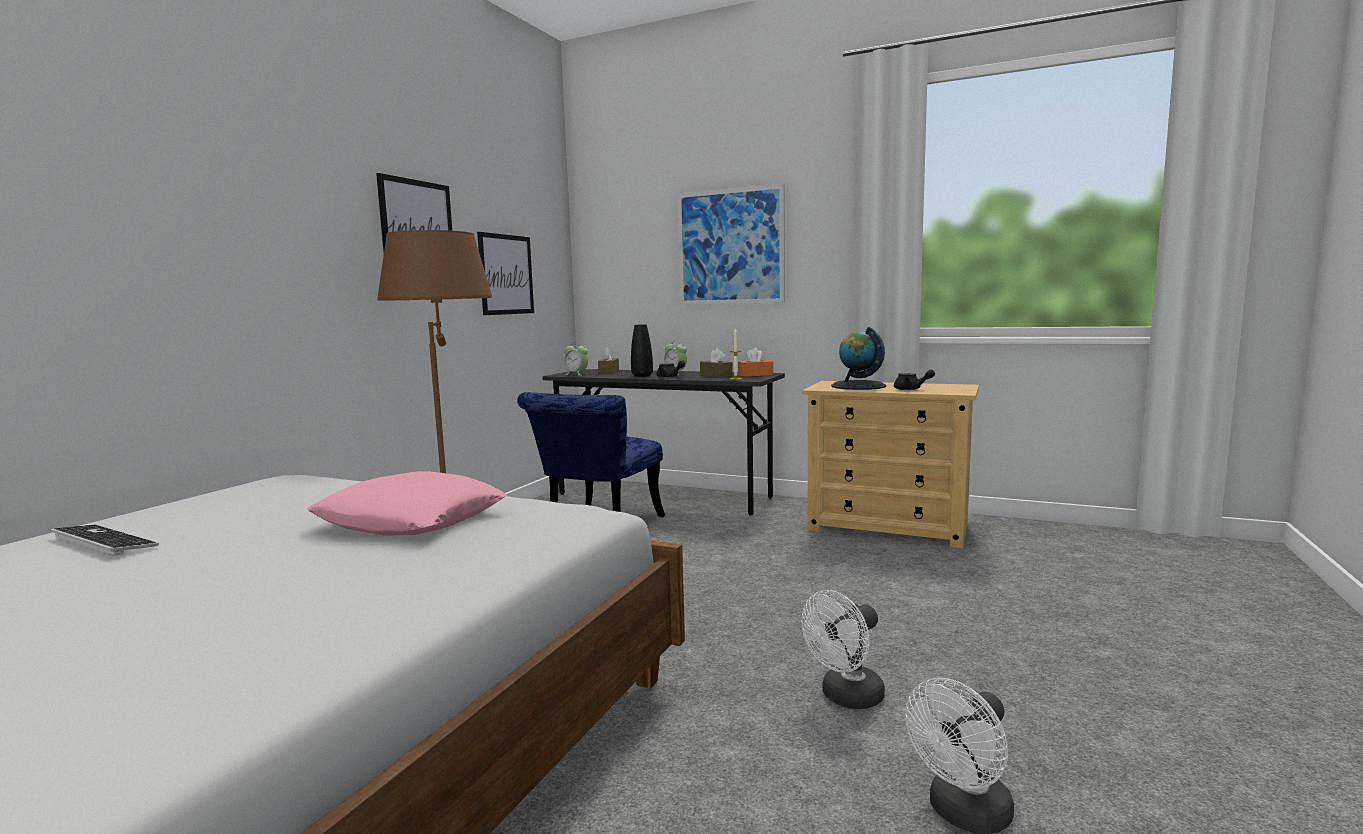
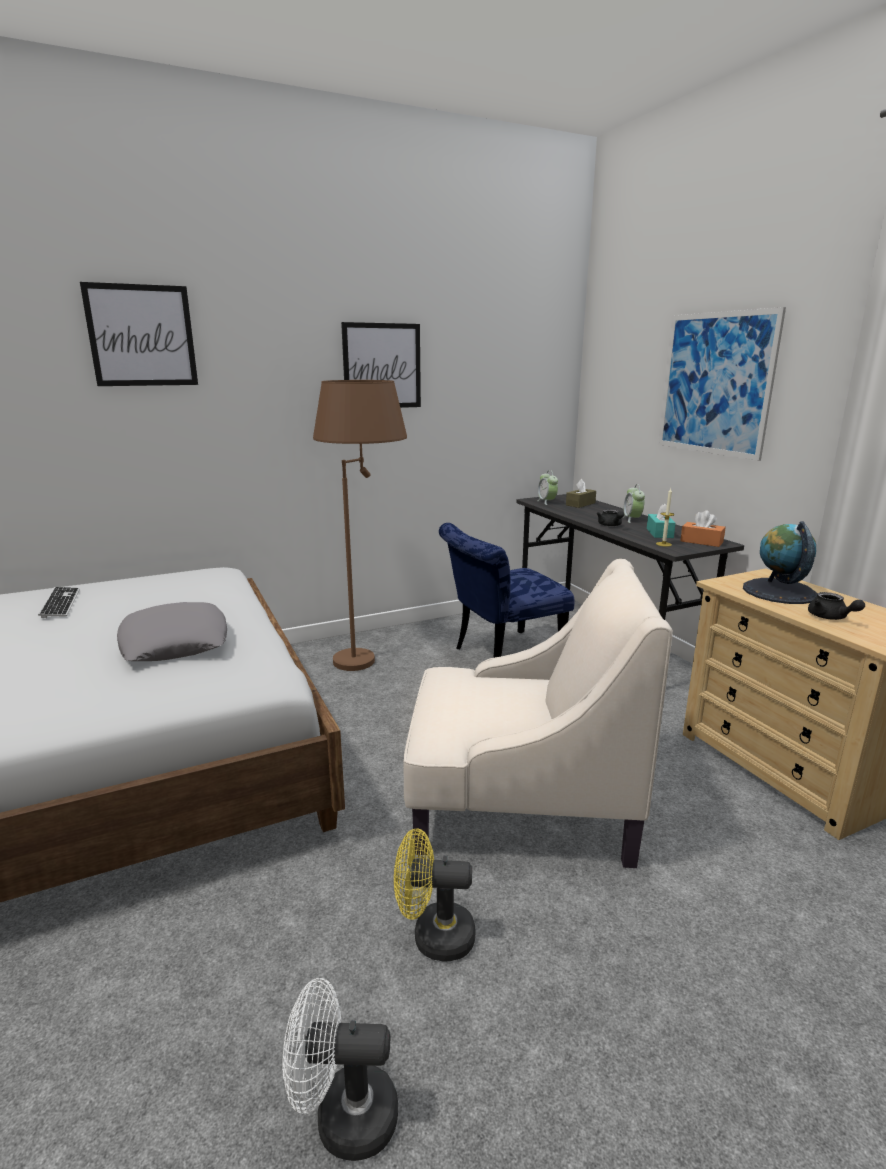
camera: 40 degrees right, 10 degrees up
pink pillow [307,471,507,536] -> grey pillow [117,602,227,661]
picture [477,232,534,315] -> picture moved to [80,282,198,386]
black vase [631,324,653,377] -> none
brown tissue box [700,348,733,378] -> turquoise tissue box [647,504,676,538]
white fan [801,590,885,709] -> yellow fan [394,828,475,961]
none -> beige armchair [403,559,673,868]

